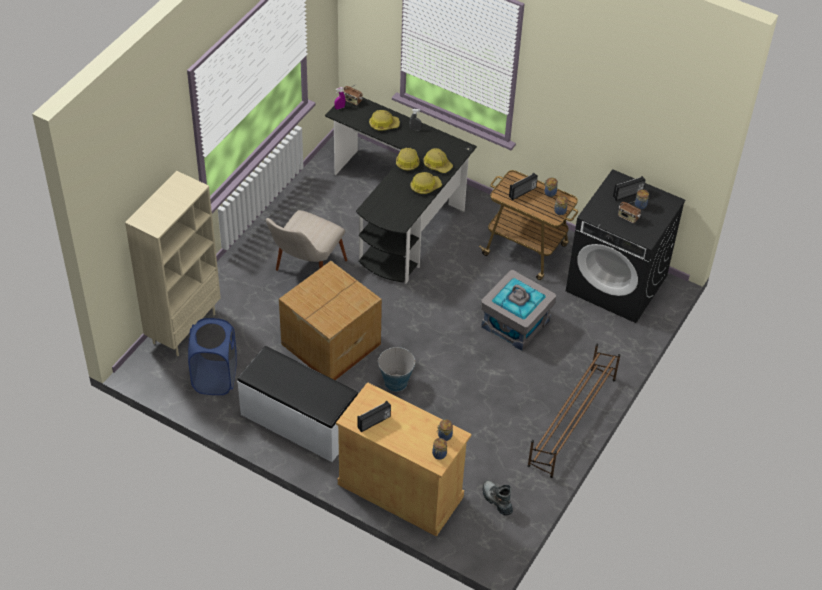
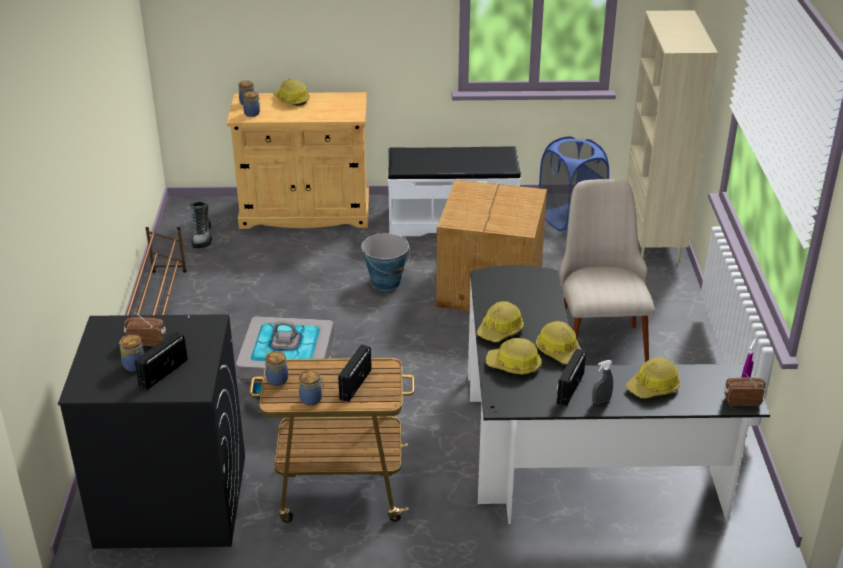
camera: 150 degrees right, 15 degrees down
radio [357,401,391,432] -> radio moved to [557,348,586,406]
boot [483,480,513,516] -> boot turned 60 degrees clockwise [190,201,212,248]
none -> hard hat [273,79,310,106]

